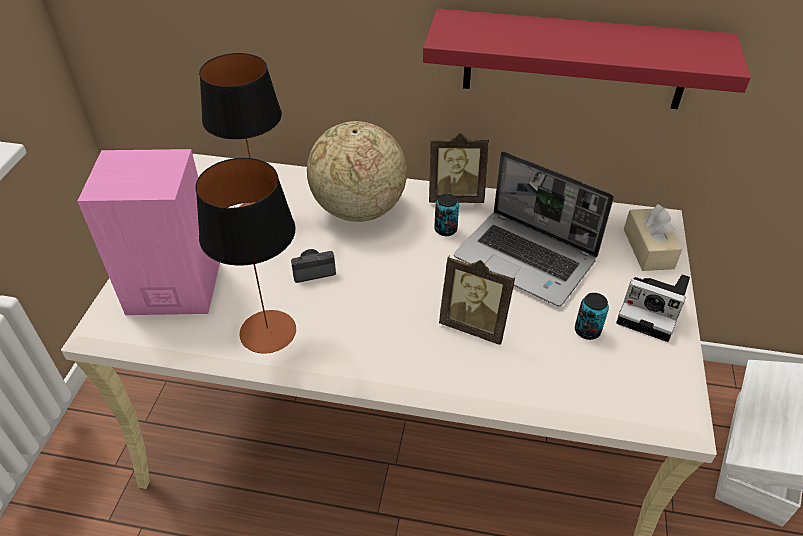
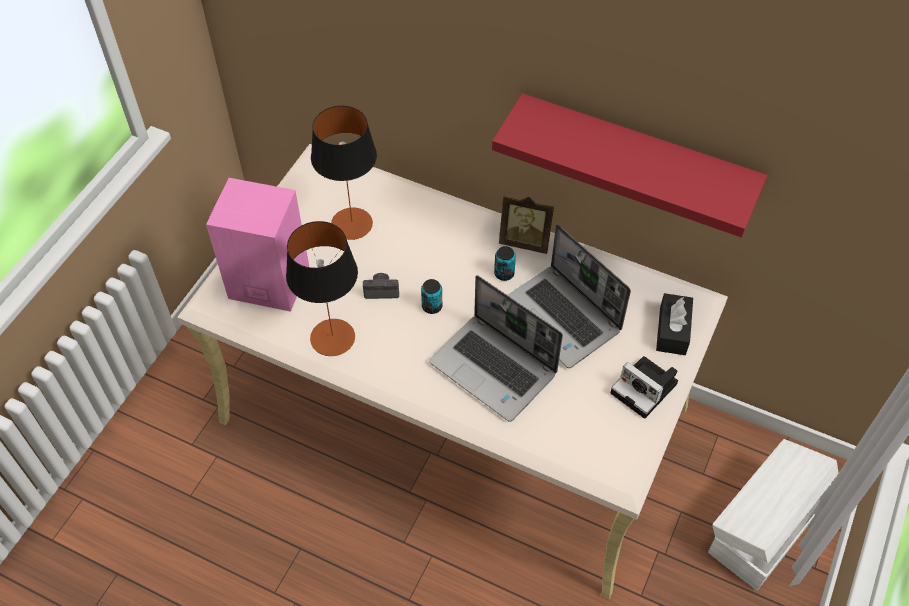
camera: 15 degrees right, 10 degrees up
globe [307,121,407,222] -> none
picture frame [439,256,515,345] -> laptop [429,275,563,422]
can [575,293,609,340] -> can moved to [421,279,442,314]
beige tissue box [624,204,682,271] -> black tissue box [656,293,693,355]

